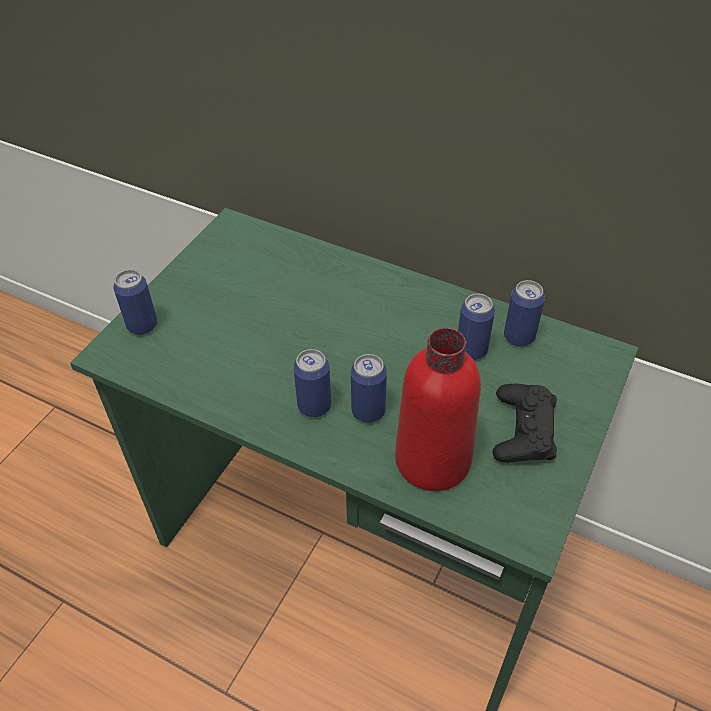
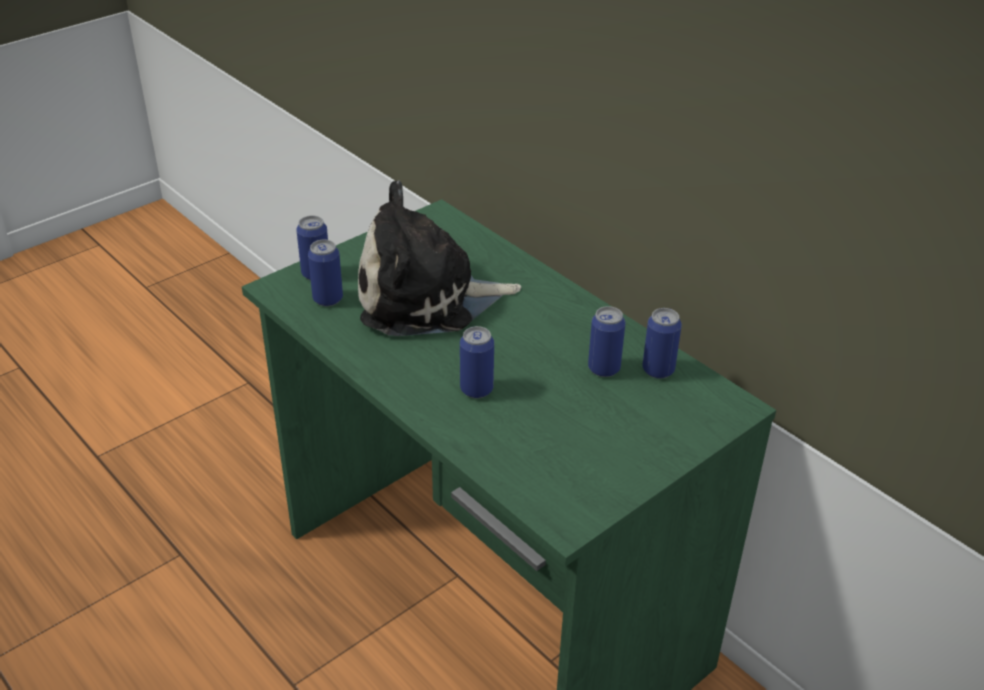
camera: 20 degrees right, 10 degrees down
can [293,349,331,417] -> can moved to [308,239,343,306]
red bottle [395,328,481,491] -> none
black game controller [492,384,557,463] -> none
none -> plush toy [358,180,521,336]

